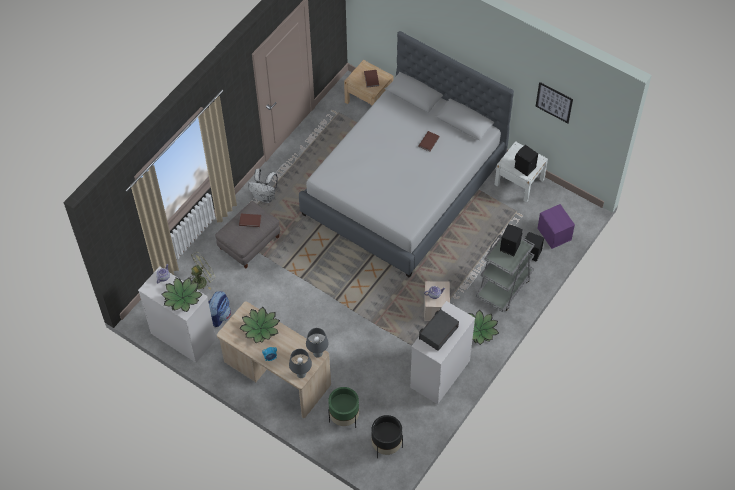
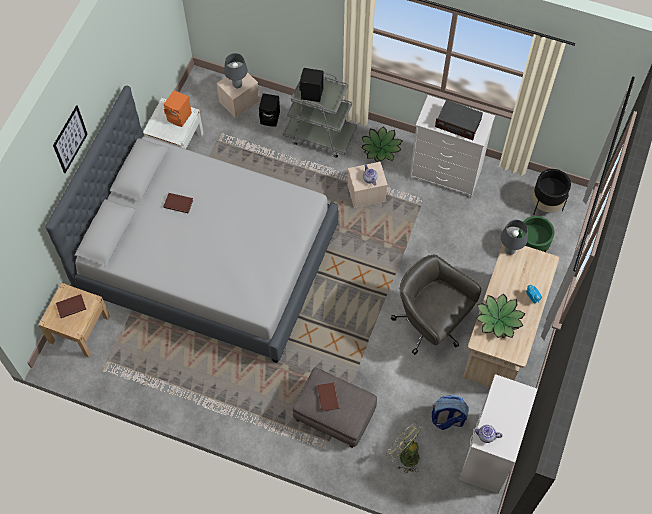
camera: 105 degrees left, 5 degrees up
potted plant [161,277,203,312] -> none
white backpack [248,169,278,203] -> none
grey table lamp [289,349,312,378] -> grey table lamp moved to [224,53,248,88]
black speaker [515,145,538,176] -> orange speaker [164,90,192,127]
picture [535,82,573,123] -> picture moved to [53,105,88,173]
purple storage box [538,204,575,249] -> beige storage box [216,72,260,118]
none -> grey office chair [391,255,481,355]

